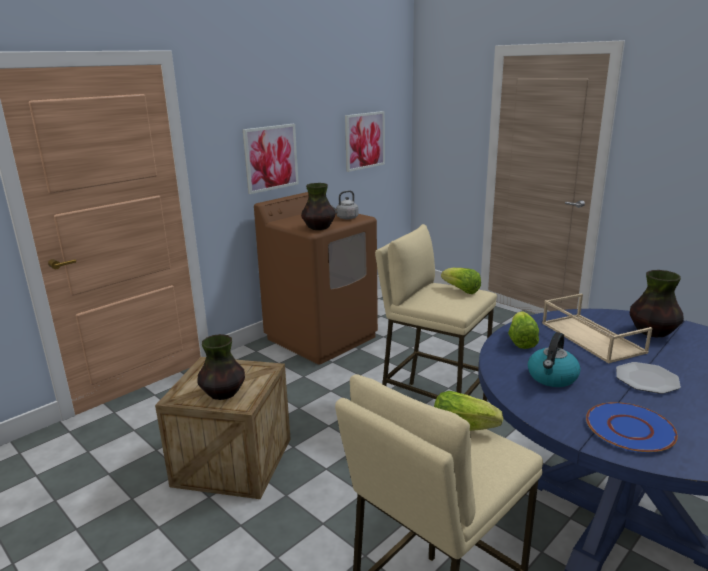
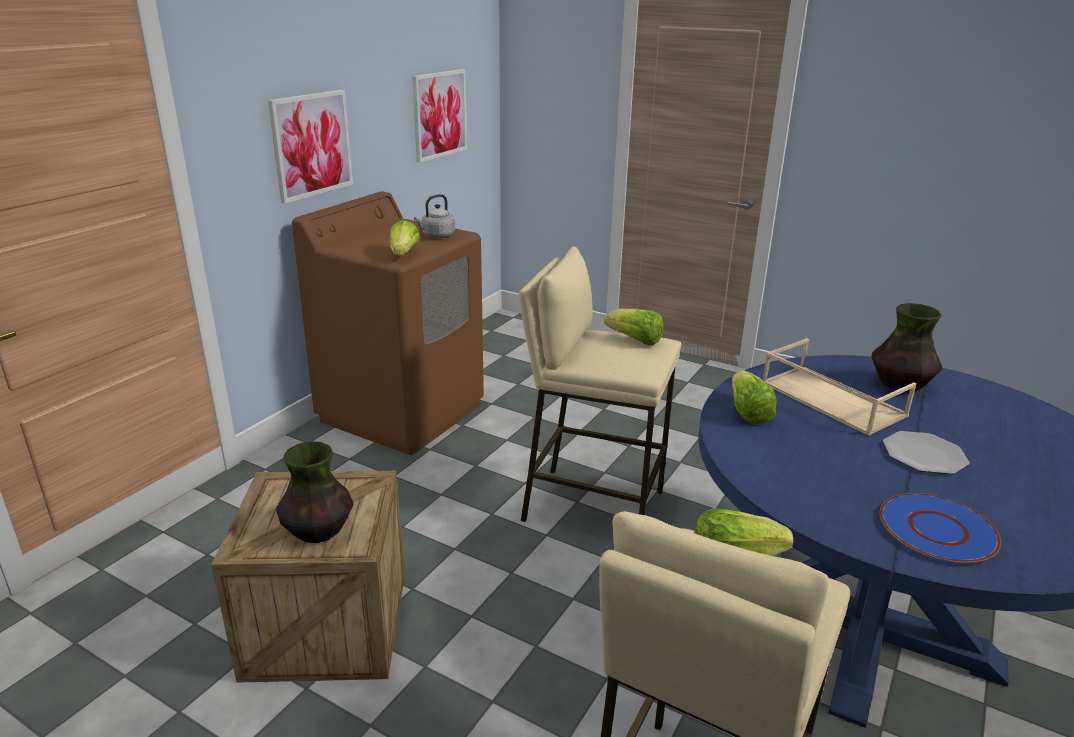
camera: 15 degrees left, 5 degrees up
vase [301,183,335,230] -> lettuce [390,220,420,256]
kettle [528,332,580,387] -> none

